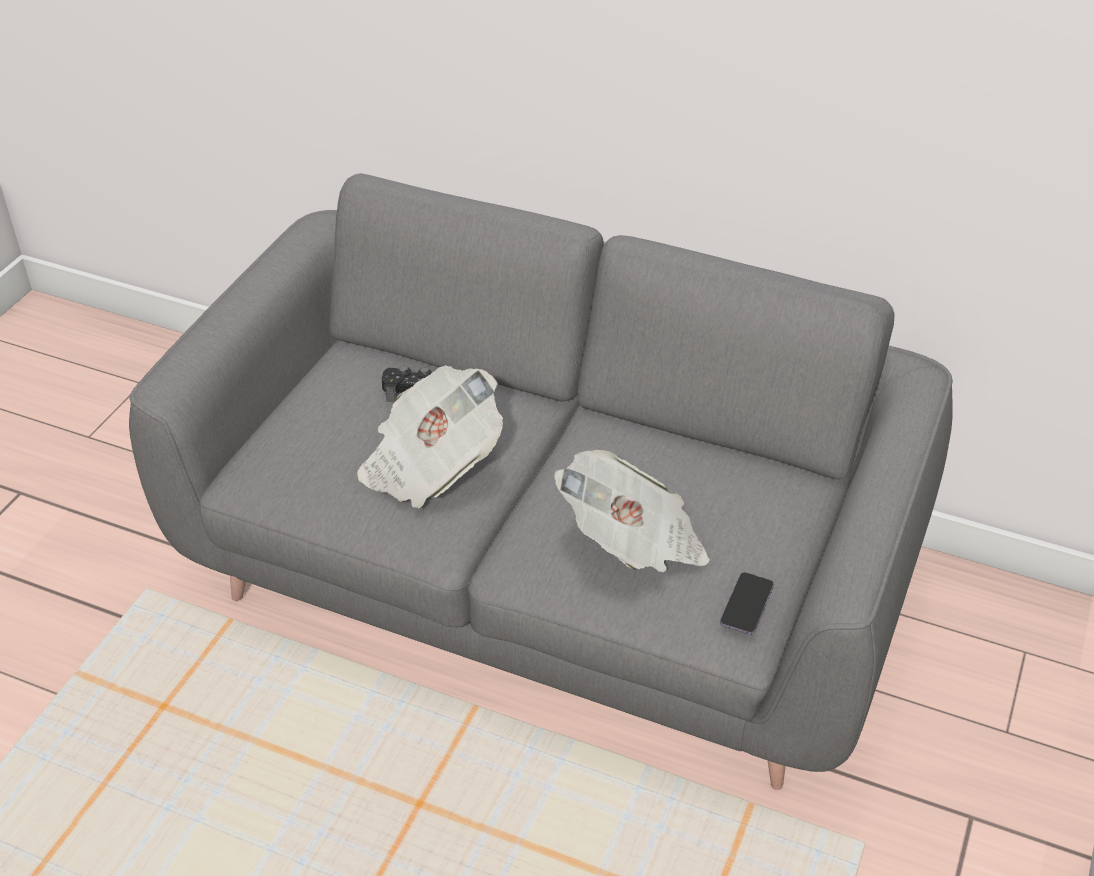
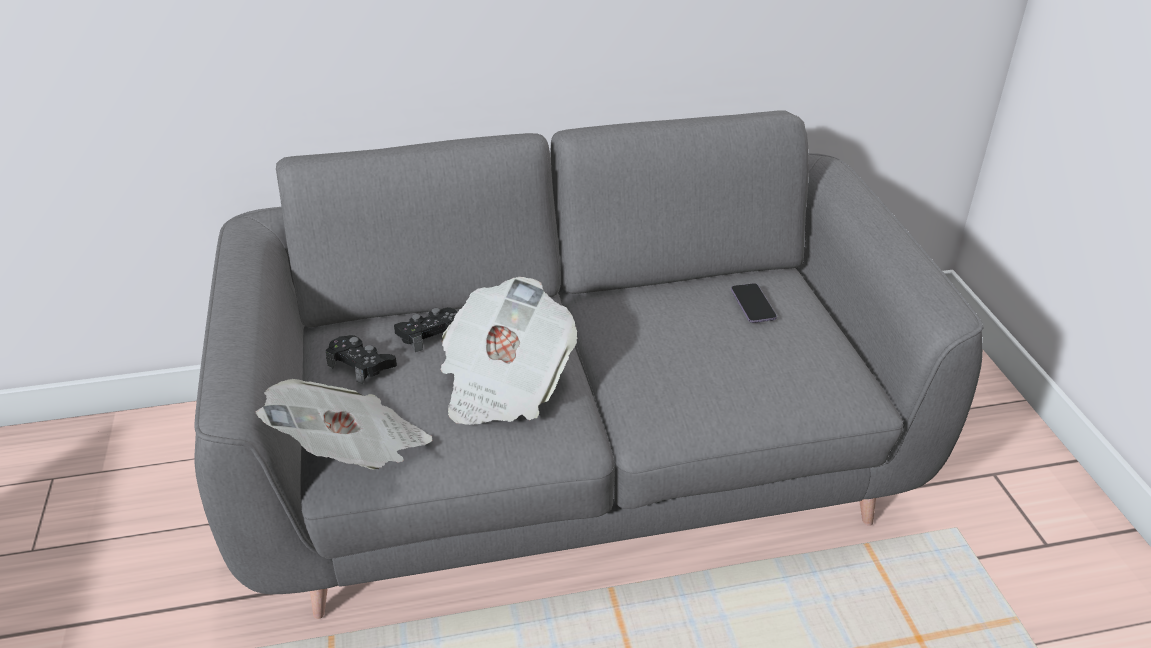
camera: 35 degrees left, 5 degrees down
newspaper [554,450,710,572] -> newspaper moved to [255,379,433,470]
phone [720,572,774,635] -> phone moved to [731,283,777,323]
none -> black game controller [326,335,397,385]

